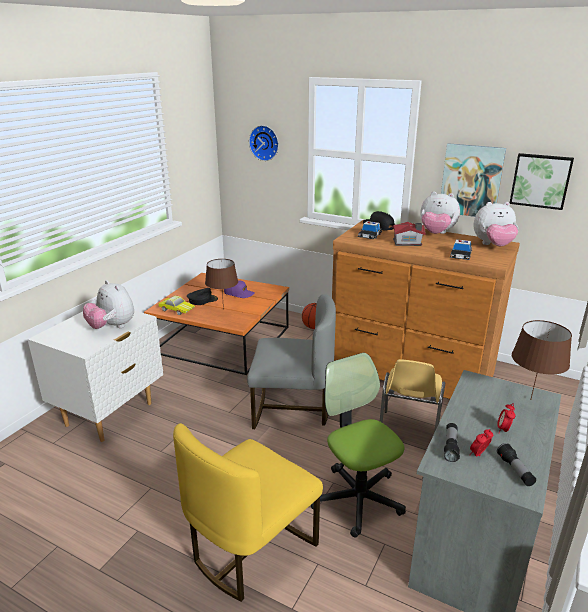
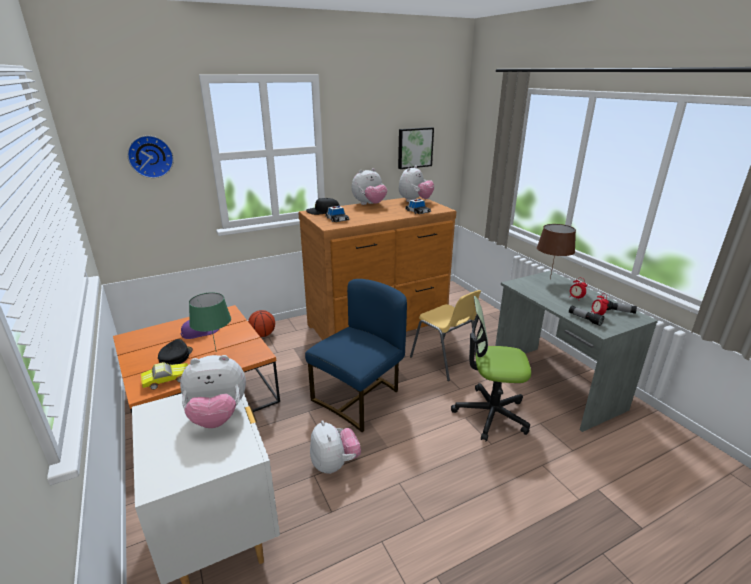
camera: 55 degrees left, 0 degrees up
yellow chair [173,423,323,602] -> none
brown table lamp [205,259,238,309] -> green table lamp [189,293,231,349]
grey chair [247,294,336,429] -> blue chair [305,279,407,432]
toy house [392,222,425,246] -> none
picture [441,143,506,217] -> none
none -> plush toy [310,420,361,474]

